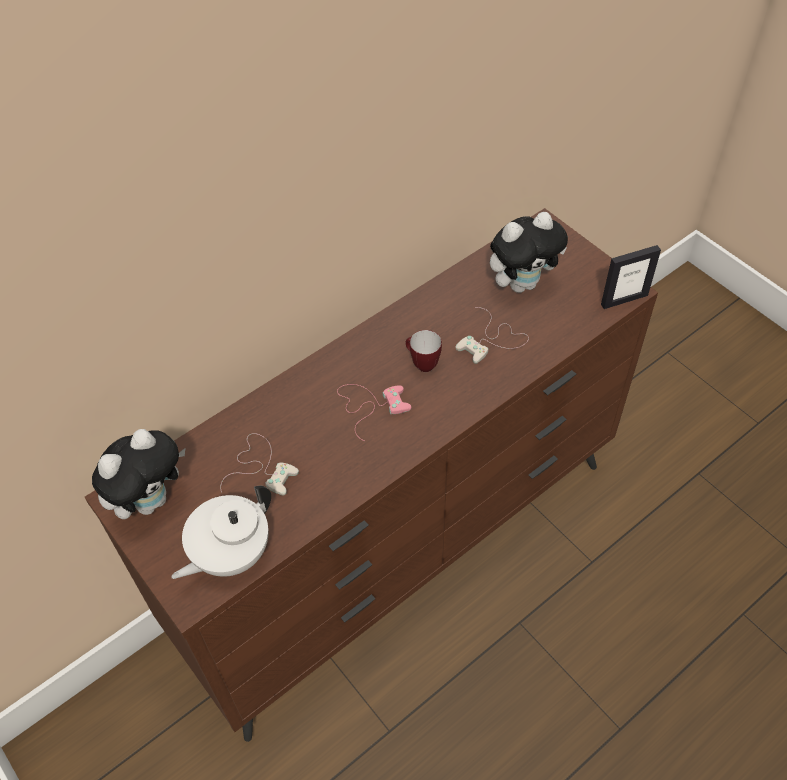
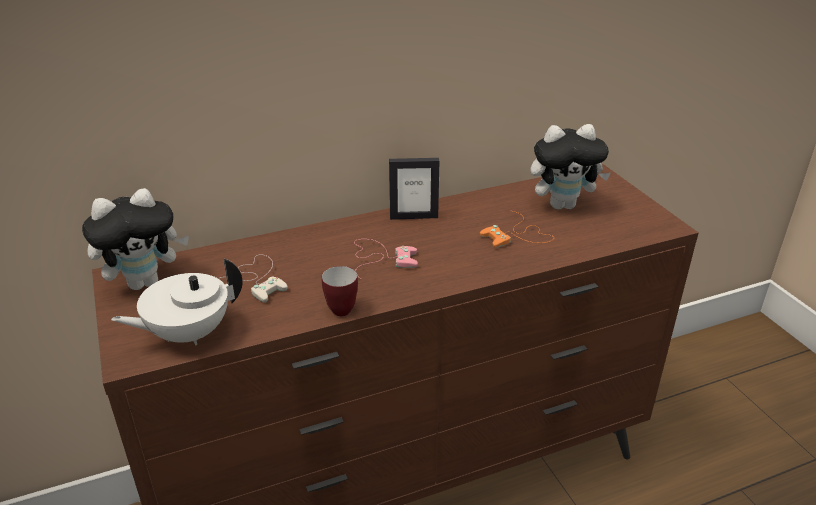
camera: 15 degrees right, 20 degrees down
mug [405,330,442,372] -> mug moved to [322,266,358,316]
white game controller [455,307,529,364] -> orange game controller [480,211,554,248]
picture frame [601,245,661,309] -> picture frame moved to [389,158,439,220]

